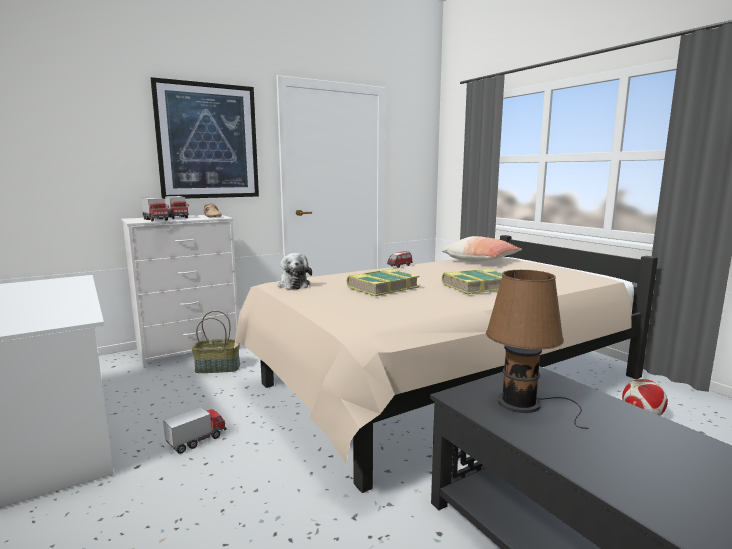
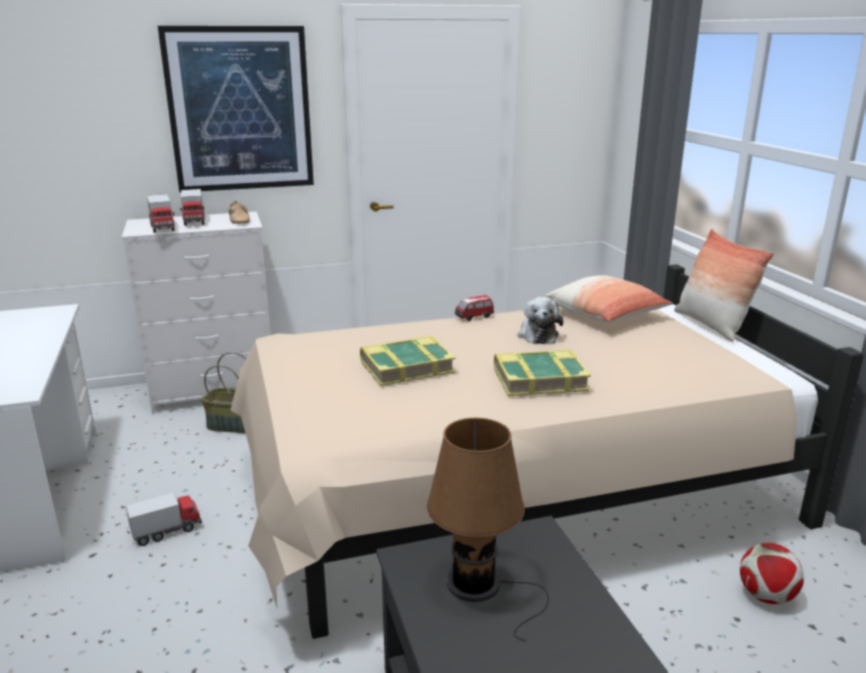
camera: 15 degrees right, 10 degrees up
plush toy [278,253,312,290] -> plush toy moved to [518,297,563,344]
none -> pillow [674,229,774,342]

